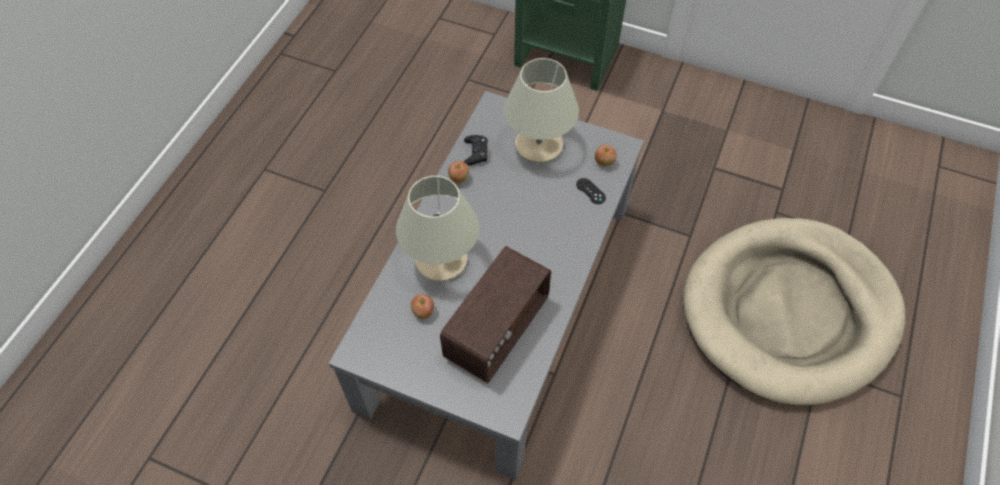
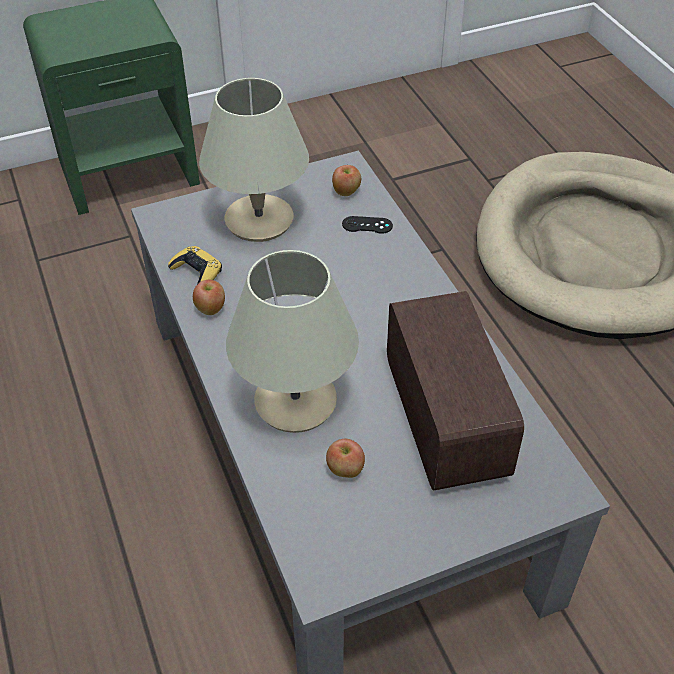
camera: 45 degrees left, 10 degrees down
black game controller [464,135,488,165] -> yellow game controller [168,246,222,284]

